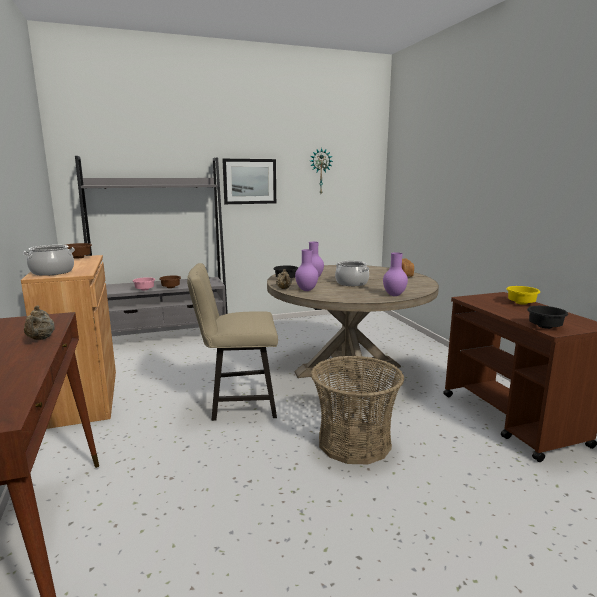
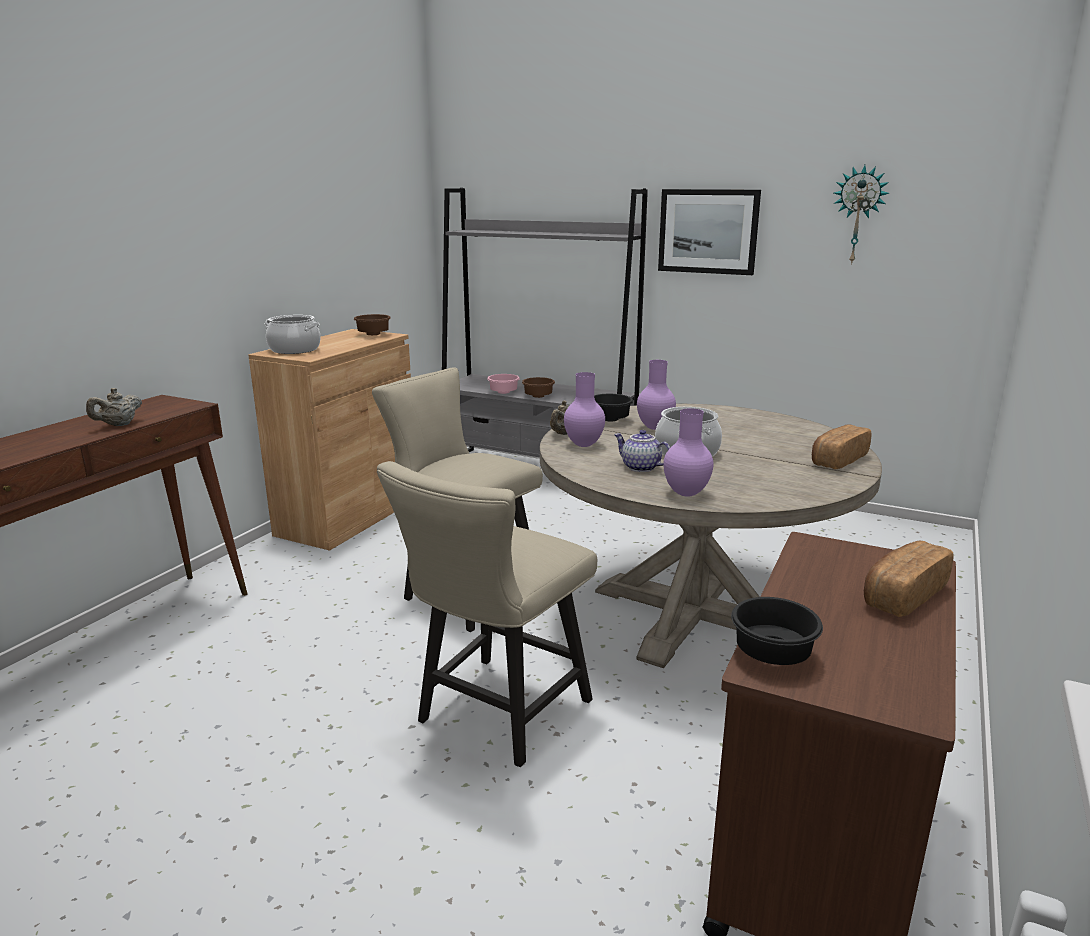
camera: 45 degrees right, 5 degrees up
basket [311,356,404,464] -> beige chair [377,461,597,767]
yellow bowl [507,286,540,305] -> bread [864,541,953,617]
none -> teapot [614,430,671,472]

